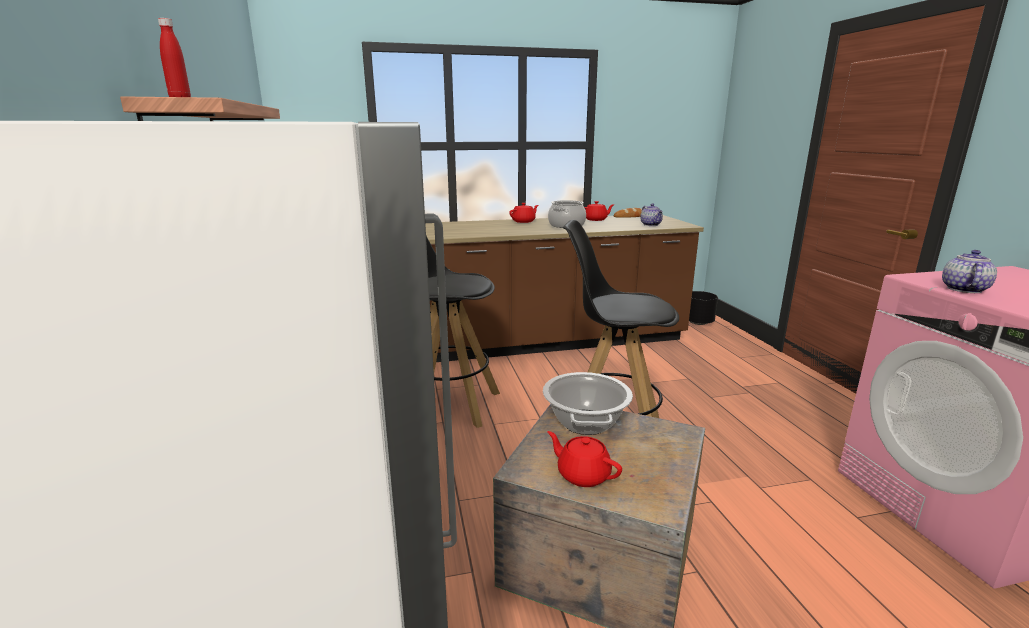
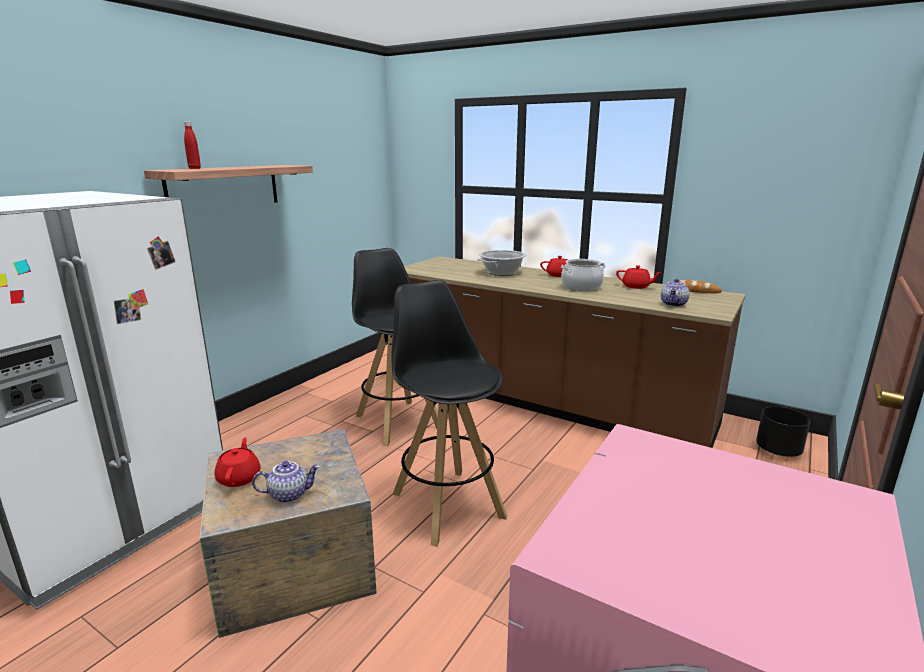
camera: 45 degrees right, 0 degrees up
cooking pot [543,372,633,435] -> cooking pot moved to [477,250,527,276]
teapot [942,250,997,293] -> teapot moved to [252,461,320,503]

